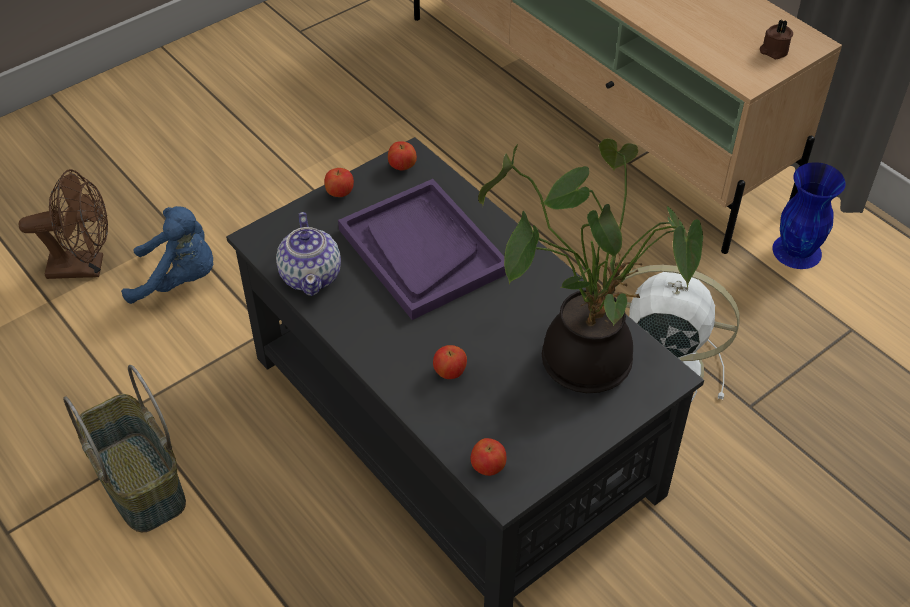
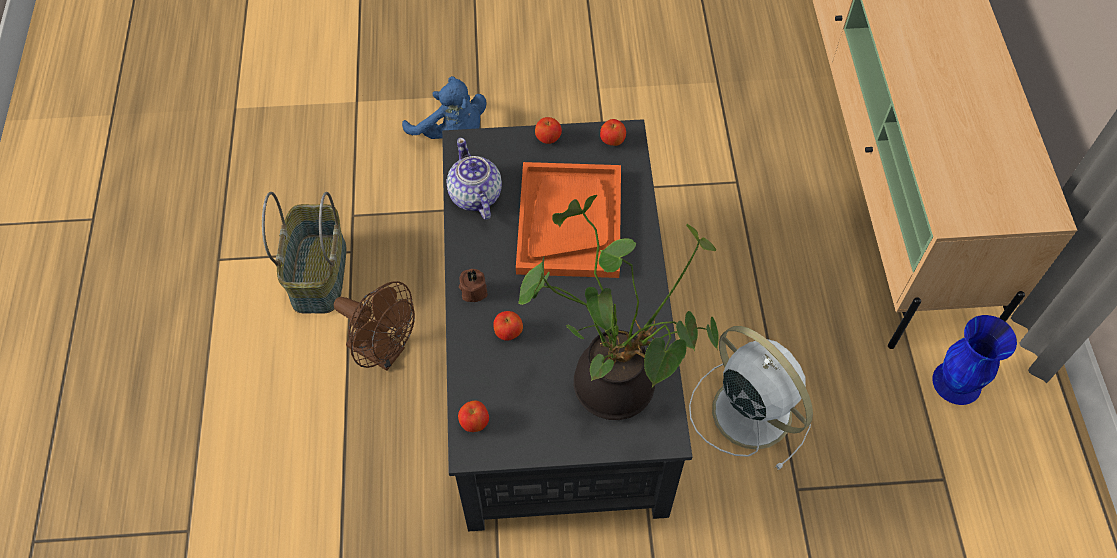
camera: 35 degrees right, 10 degrees up
brown fan [19,169,108,279] -> brown fan moved to [334,281,415,371]
teapot [276,212,341,296] -> teapot turned 135 degrees clockwise [447,138,502,220]
purple tray [338,179,506,320] -> orange tray [516,162,621,278]
brown candle [760,20,793,59] -> brown candle moved to [459,269,488,302]

